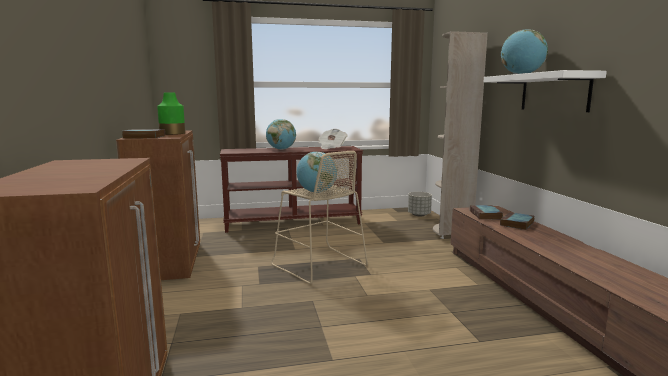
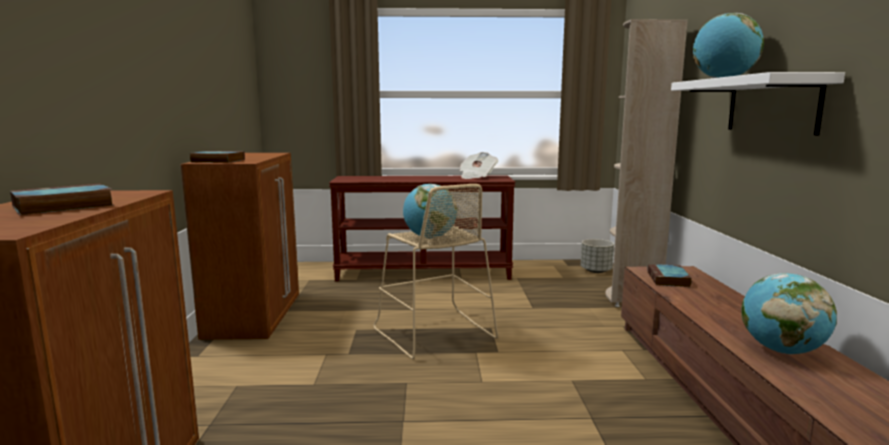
camera: 10 degrees right, 0 degrees up
green vase [157,92,185,135] -> none
globe [266,119,296,150] -> globe moved to [741,273,837,354]
book [500,212,534,230] -> book moved to [10,184,114,215]

